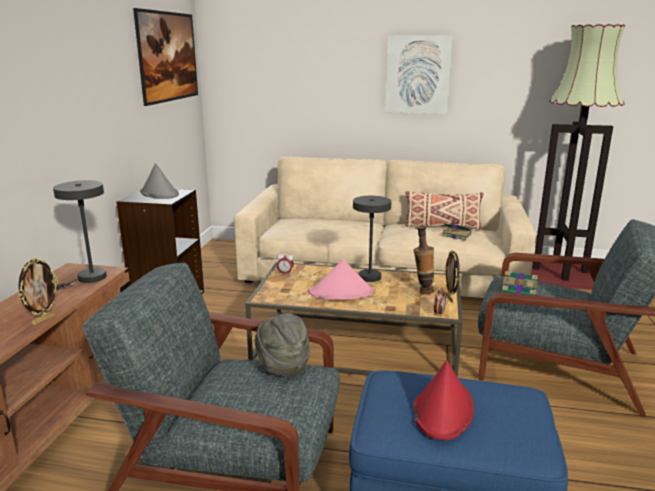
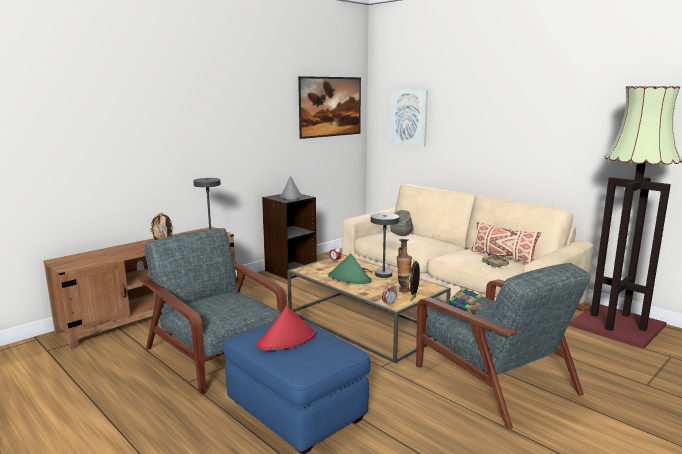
camera: 35 degrees right, 5 degrees down
grey hat [254,313,310,377] -> grey hat moved to [390,210,413,236]
pink hat [309,259,374,300] -> green hat [328,254,372,284]
picture [385,35,453,114] -> picture moved to [389,90,428,147]

